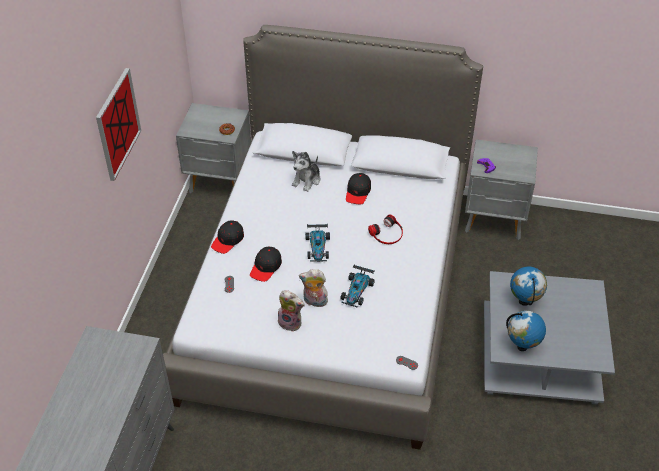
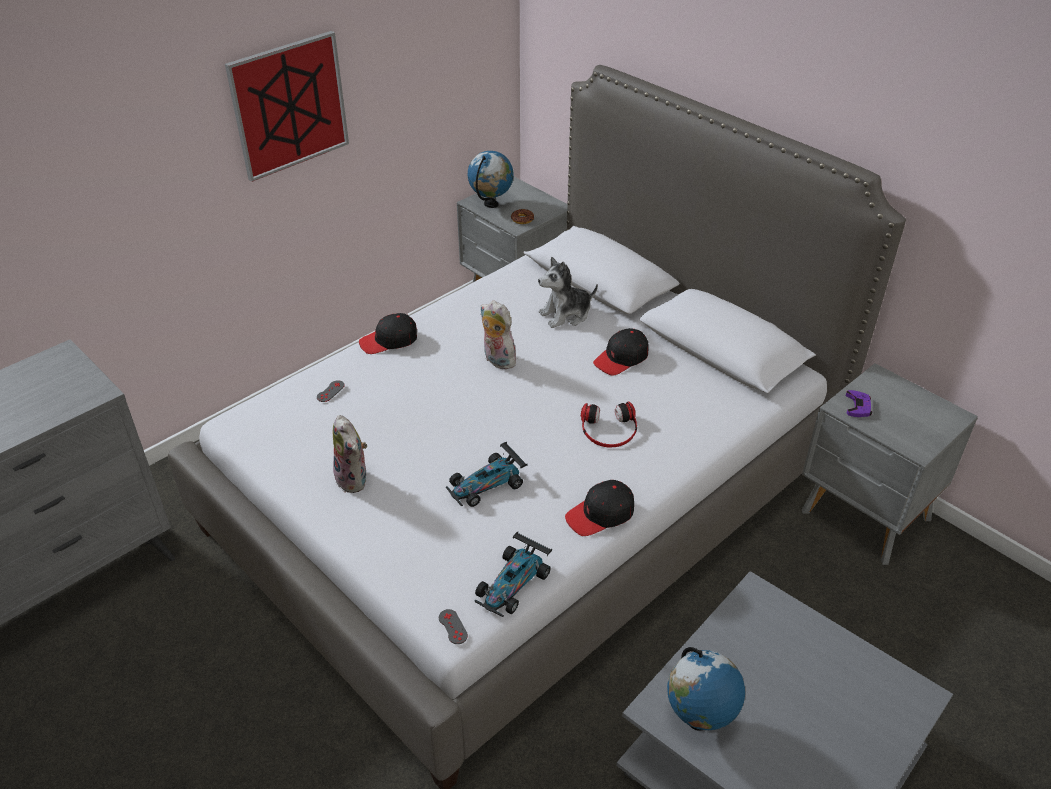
camera: 35 degrees right, 5 degrees down
black cap [250,246,282,282] -> black cap moved to [565,480,634,536]
plush toy [299,269,328,307] -> plush toy moved to [481,301,516,370]
toy car [305,224,330,262] -> toy car moved to [475,531,552,617]
globe [510,267,547,306] -> globe moved to [468,151,514,208]

